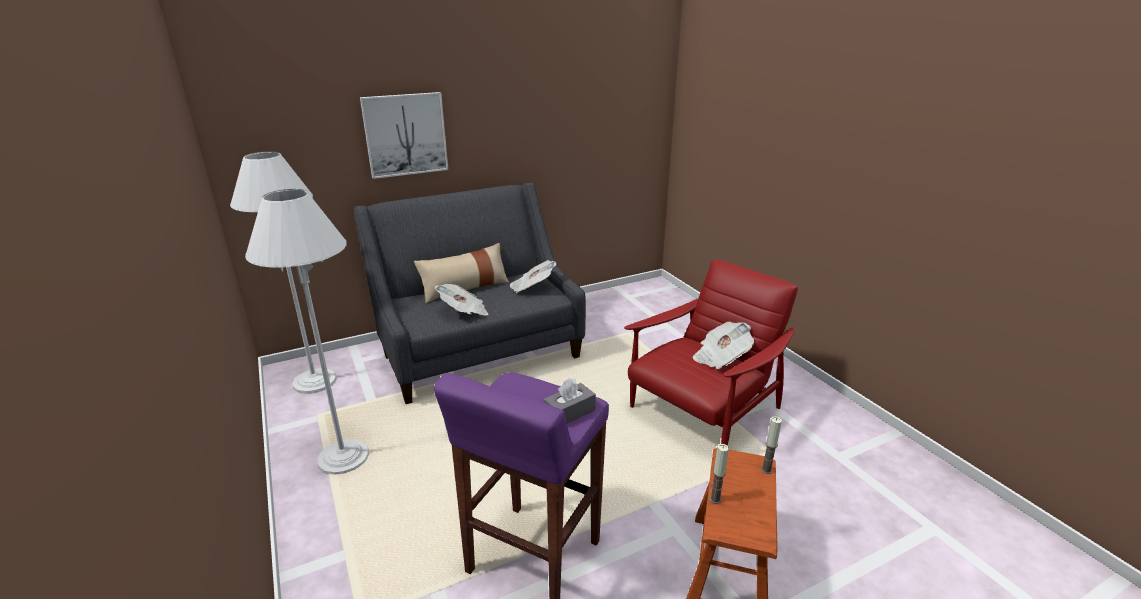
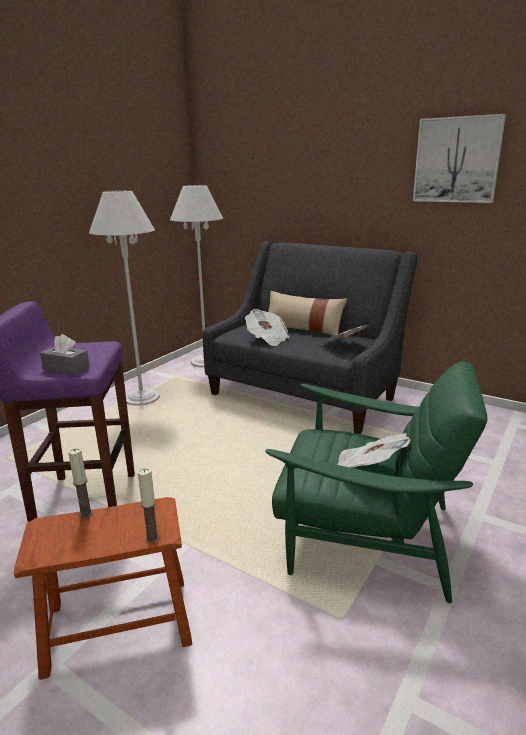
camera: 60 degrees right, 5 degrees down
picture [360,92,448,179] -> picture moved to [413,114,506,203]
red armchair [624,260,798,446] -> green armchair [265,361,488,603]

